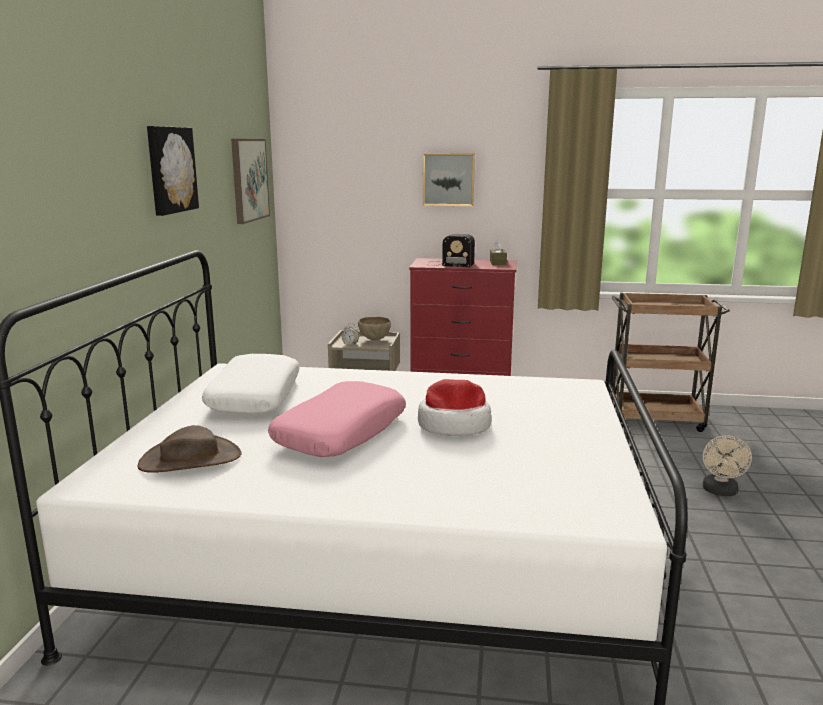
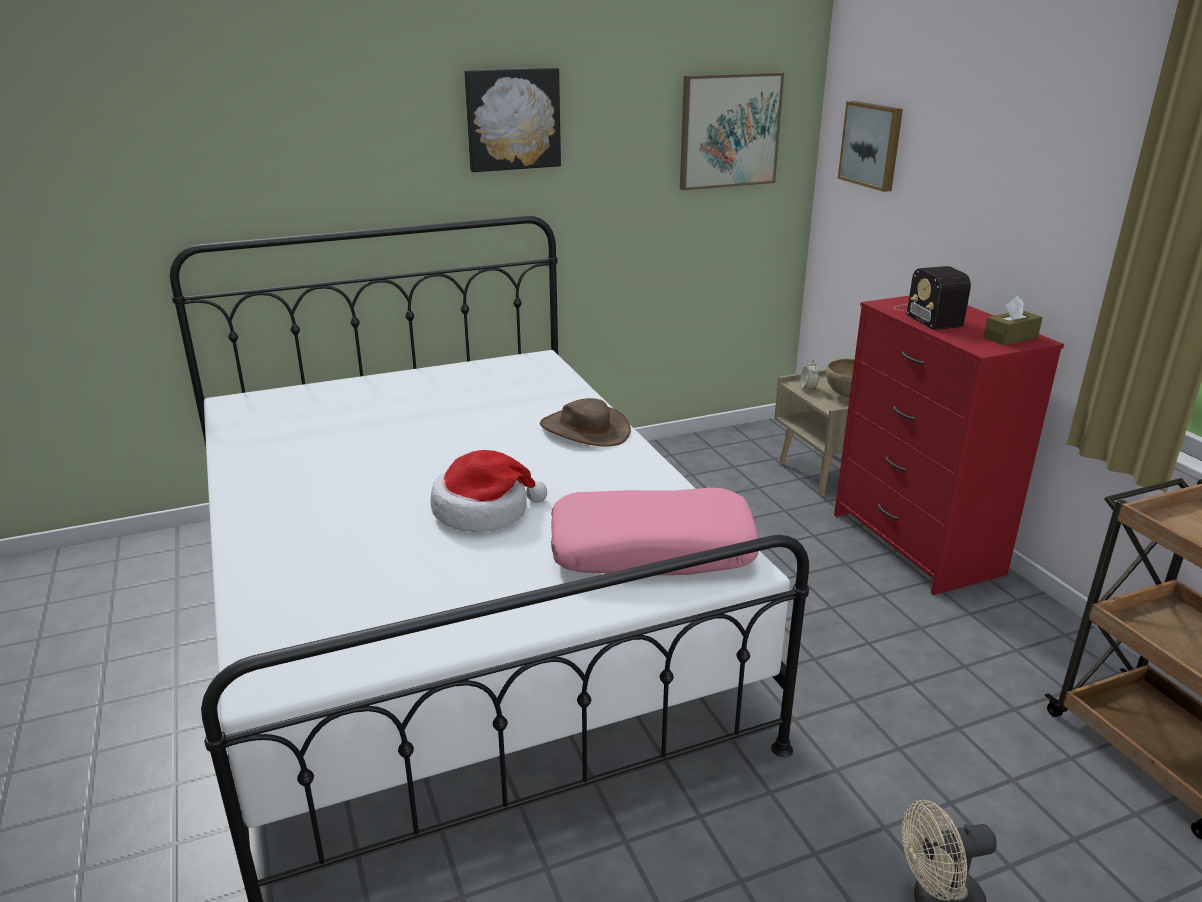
camera: 60 degrees right, 10 degrees up
brown hat [137,425,242,473] -> brown hat moved to [540,398,631,447]
white pillow [202,354,300,414] -> none
pink pillow [268,381,406,457] -> pink pillow moved to [551,488,759,575]
picture [423,153,475,206] -> picture moved to [838,101,903,192]

